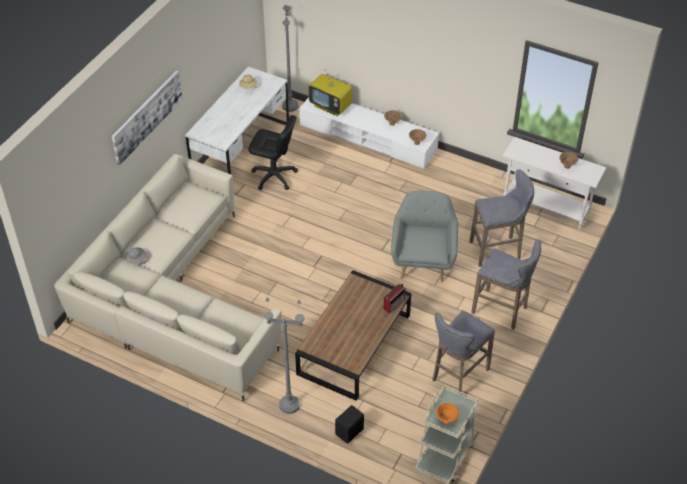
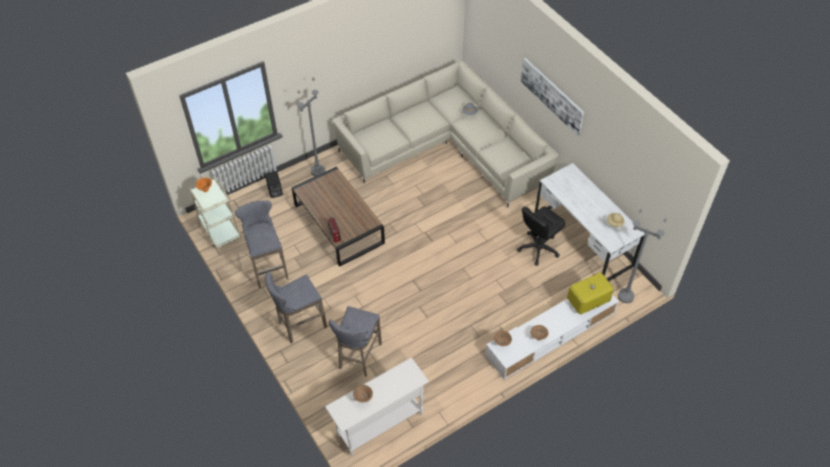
camera: 120 degrees right, 5 degrees up
grey armchair [391,190,458,282] -> none

